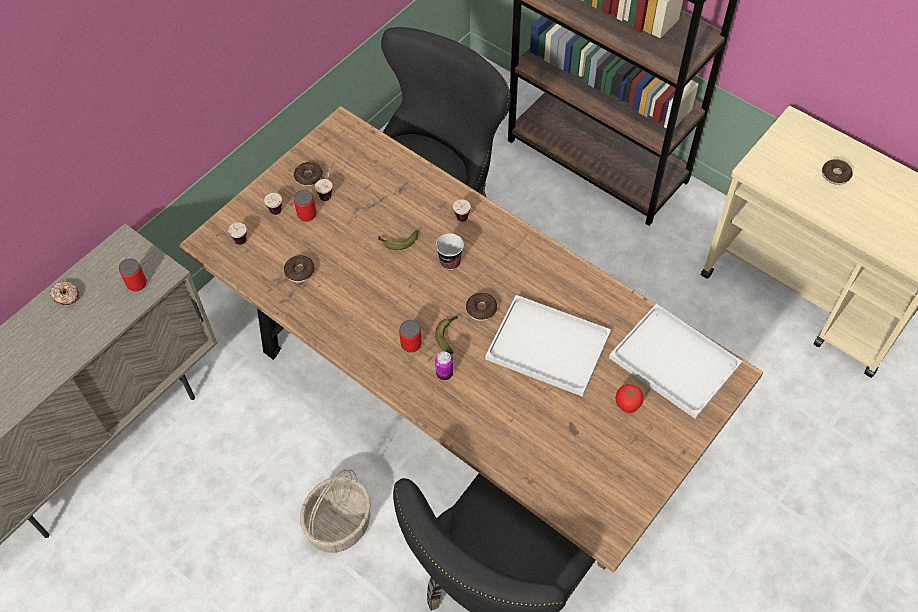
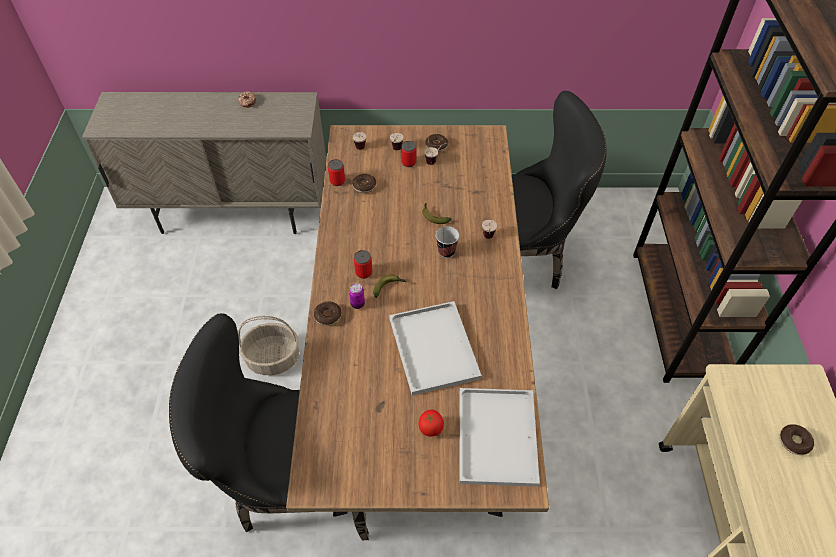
camera: 50 degrees right, 5 degrees down
can [119,258,147,291] -> can moved to [328,159,345,186]
donut [466,293,497,321] -> donut moved to [314,301,341,326]

